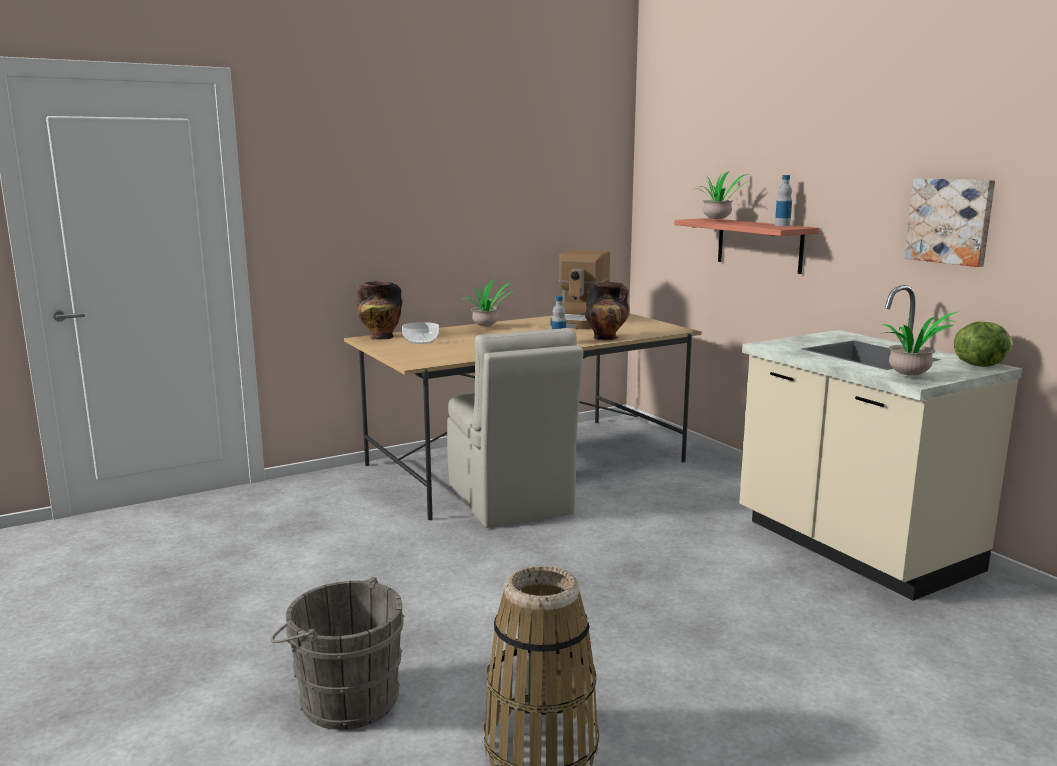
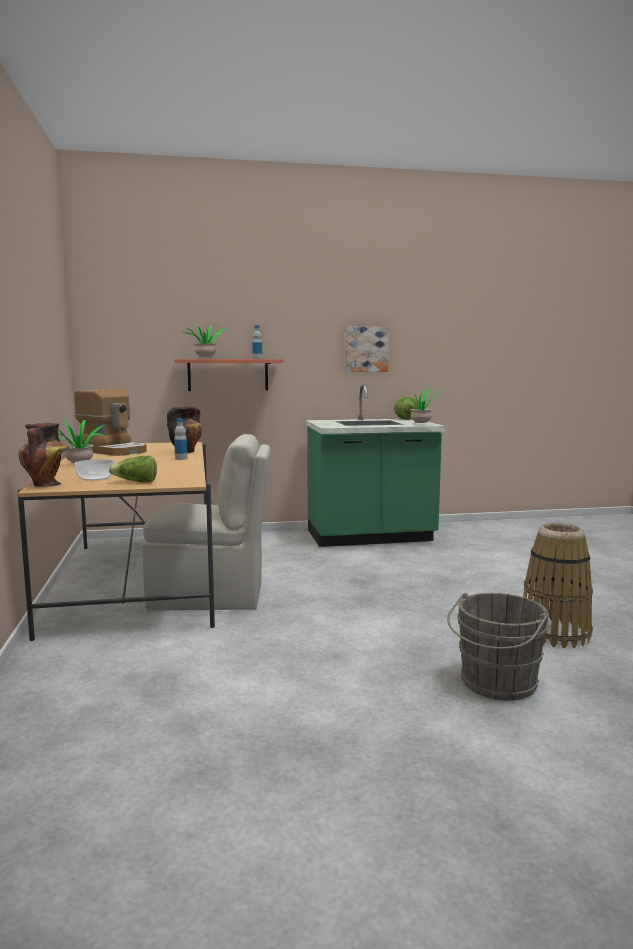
camera: 70 degrees left, 5 degrees down
beige counter [739,285,1023,601] -> green counter [306,384,445,547]
none -> lettuce [109,456,157,483]

